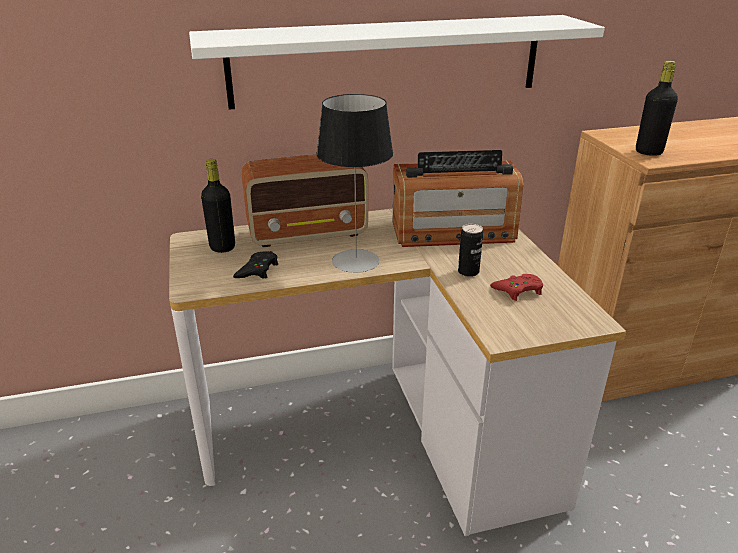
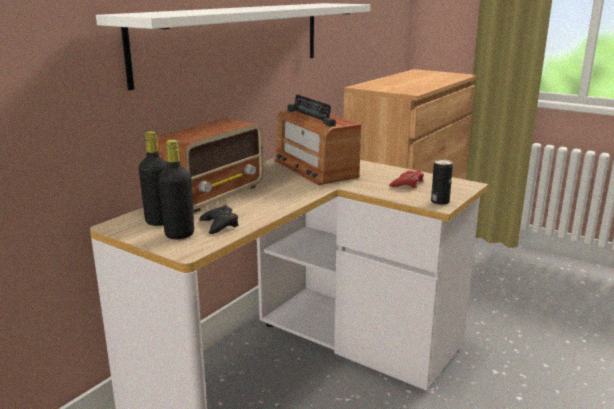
camera: 40 degrees left, 10 degrees down
table lamp [316,94,393,273] -> none
radio [393,150,523,247] -> radio turned 105 degrees clockwise [274,95,361,185]
can [458,224,483,277] -> can moved to [431,159,453,205]
black bottle [636,61,678,156] -> black bottle moved to [159,140,194,239]

